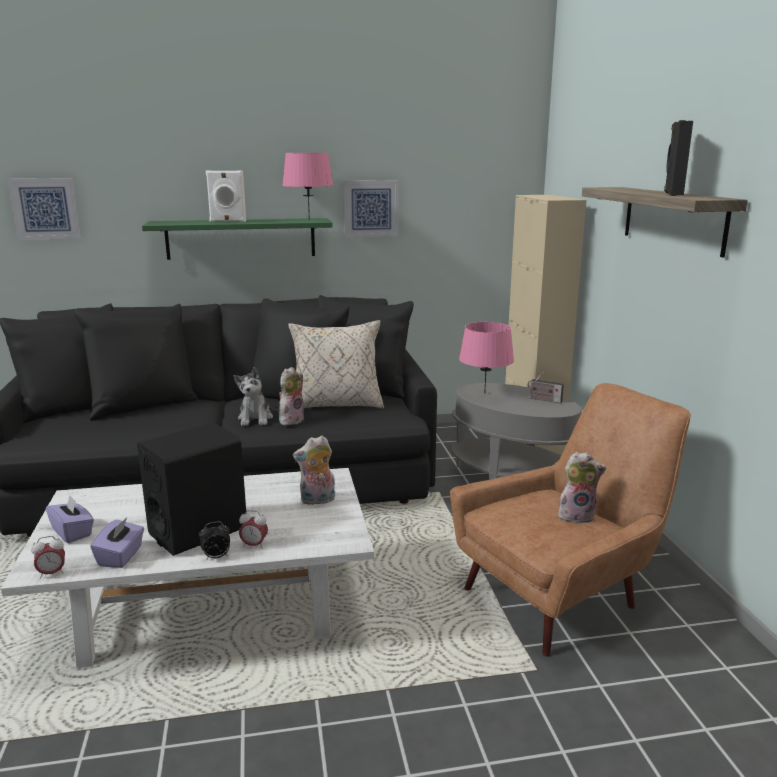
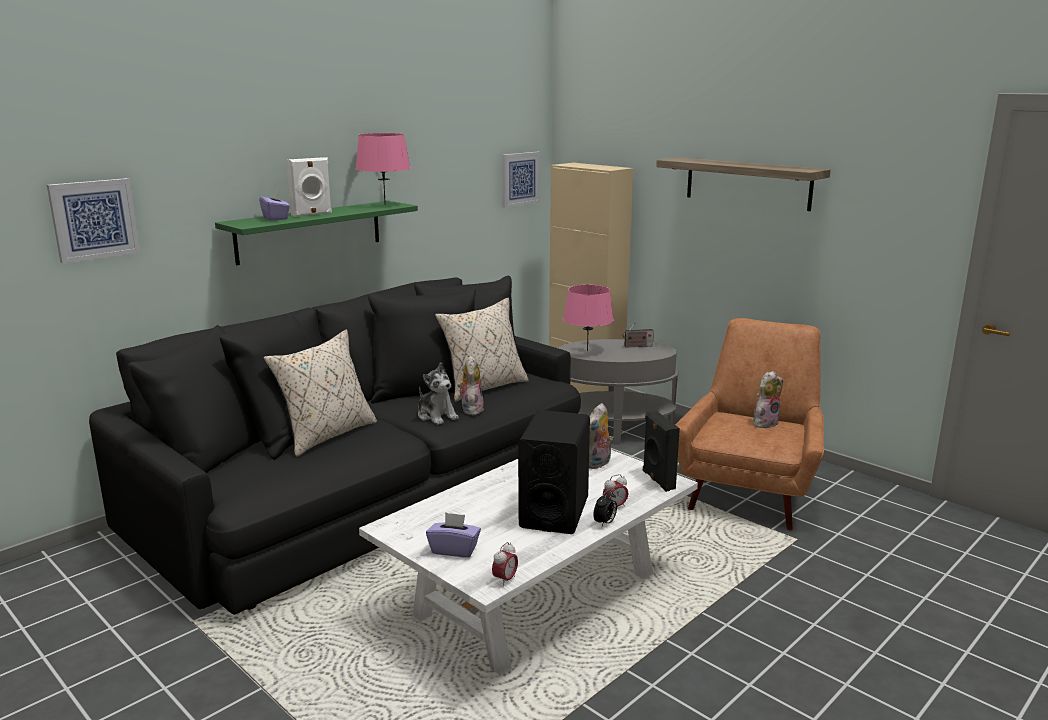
camera: 35 degrees left, 0 degrees up
purple tissue box [90,517,144,568] -> purple tissue box moved to [259,190,290,221]
picture [343,180,398,238] -> picture moved to [502,152,541,208]
black speaker [664,120,693,196] -> black speaker moved to [643,411,680,492]
none -> beige pillow [263,330,377,457]

